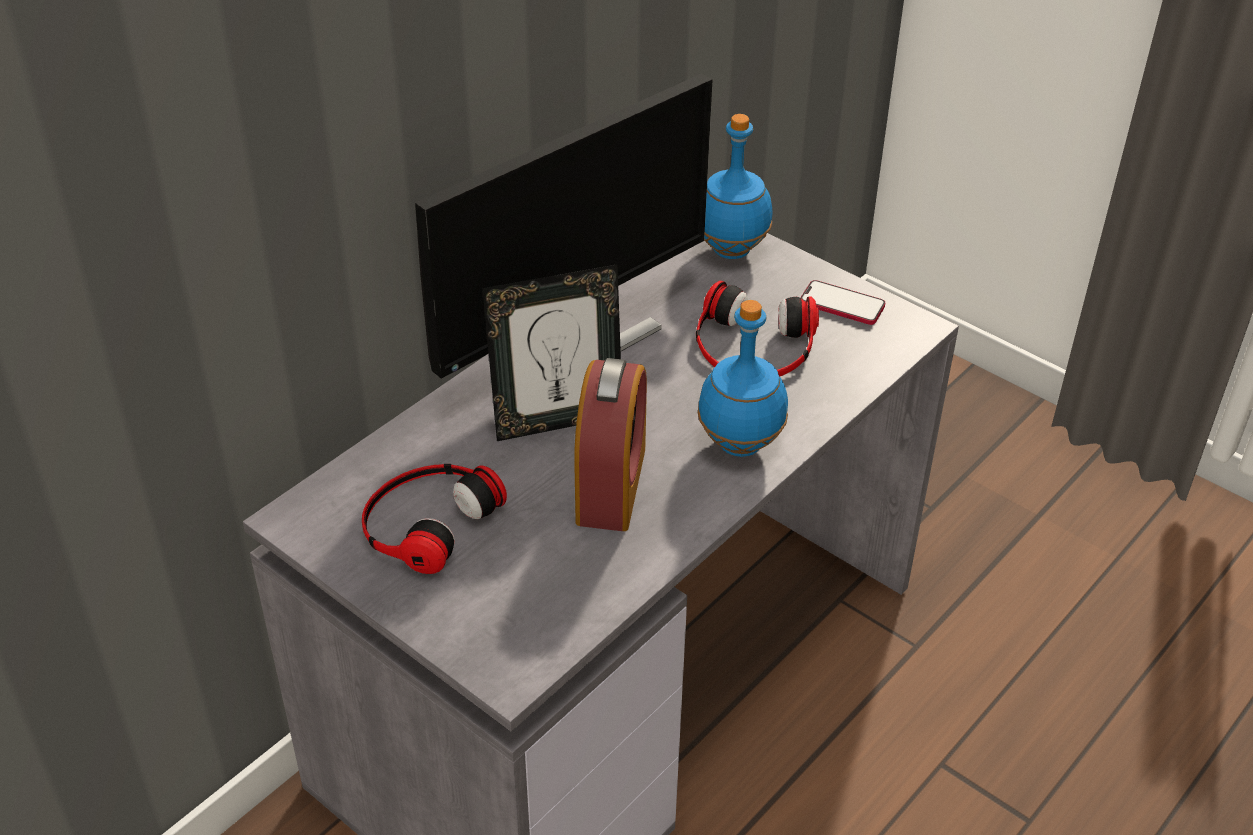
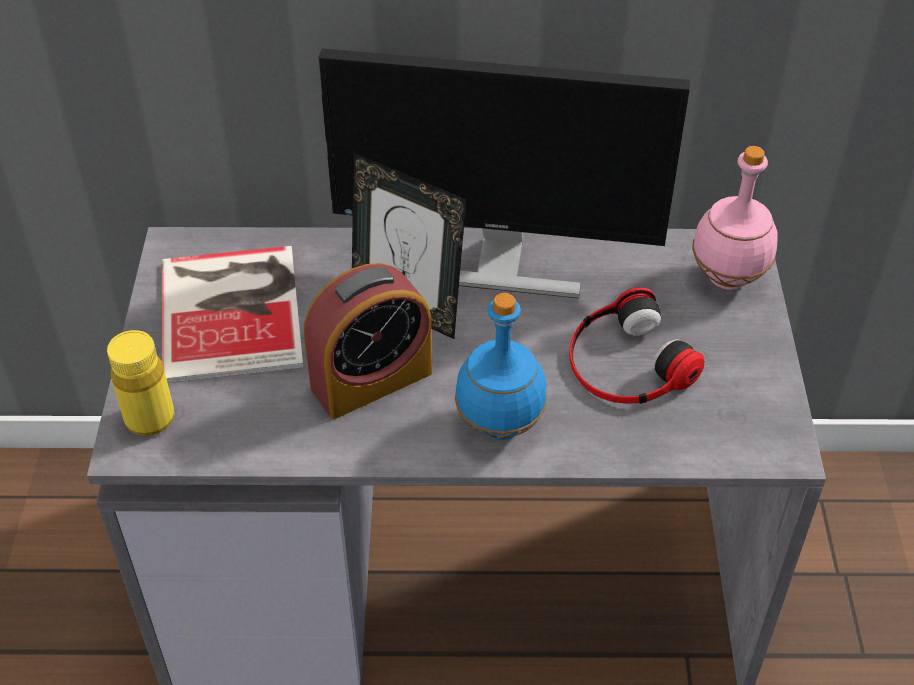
camera: 50 degrees right, 5 degrees up
headphones [362,464,507,574] -> book [162,246,303,383]
blue bottle [704,114,773,259] -> pink bottle [692,146,778,290]
phone [800,280,885,325] -> none
none -> yellow bottle [107,330,174,436]

